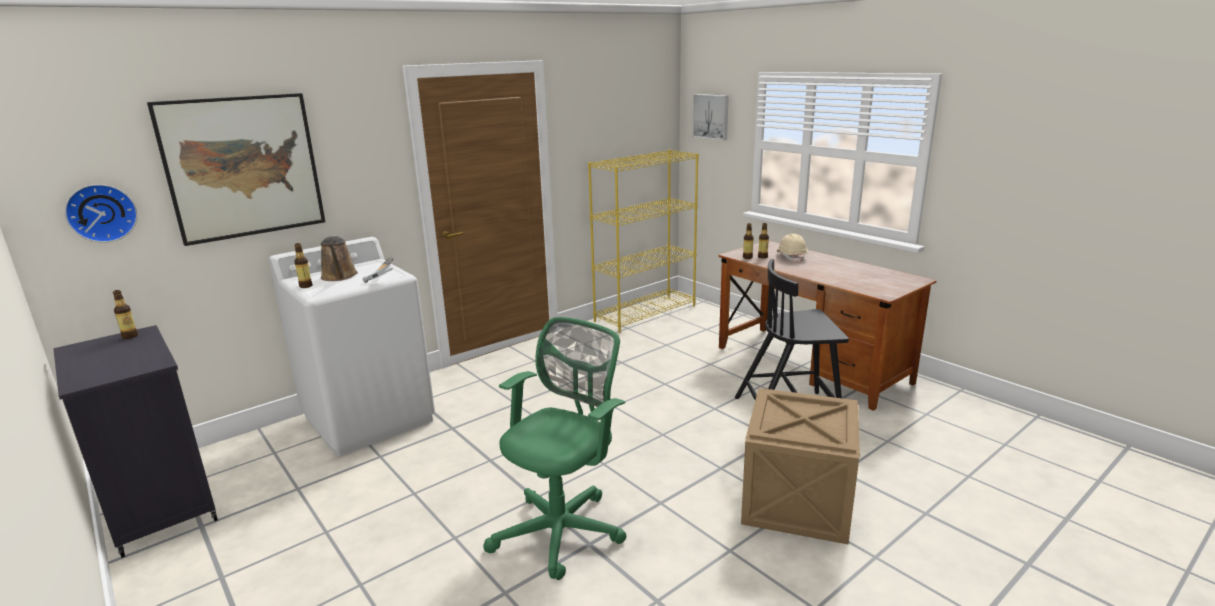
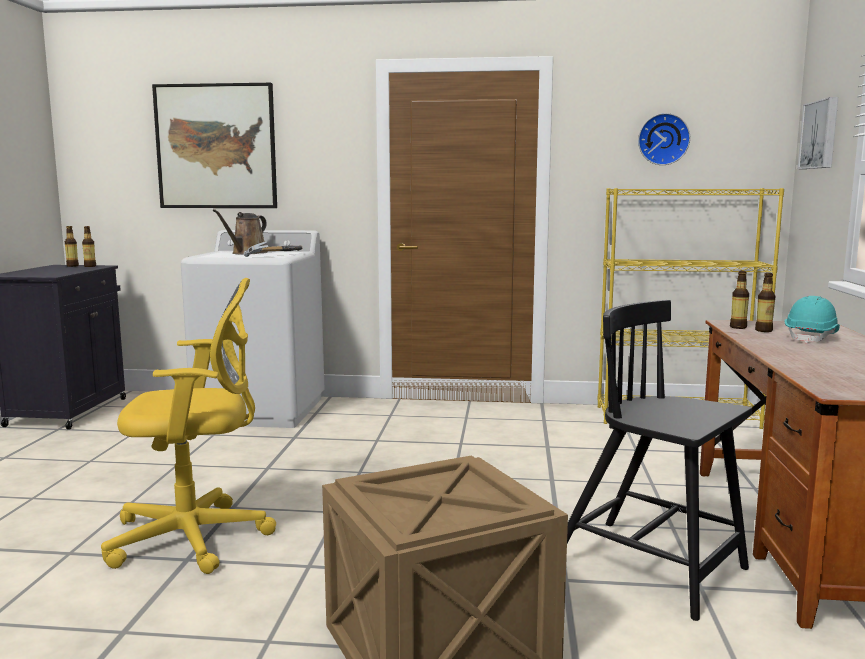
camera: 45 degrees right, 10 degrees down
wall clock [64,184,138,243] -> wall clock moved to [638,113,690,165]
bottle [294,243,312,288] -> bottle moved to [65,226,79,267]
green office chair [483,317,627,580] -> yellow office chair [101,278,276,574]
beige hard hat [777,234,808,263] -> turquoise hard hat [785,296,840,344]

